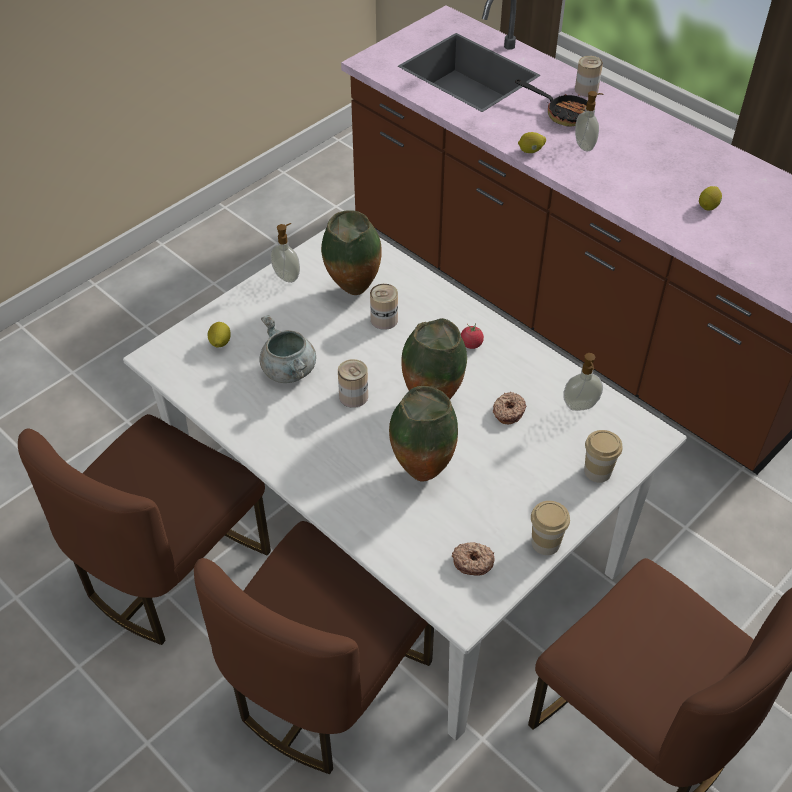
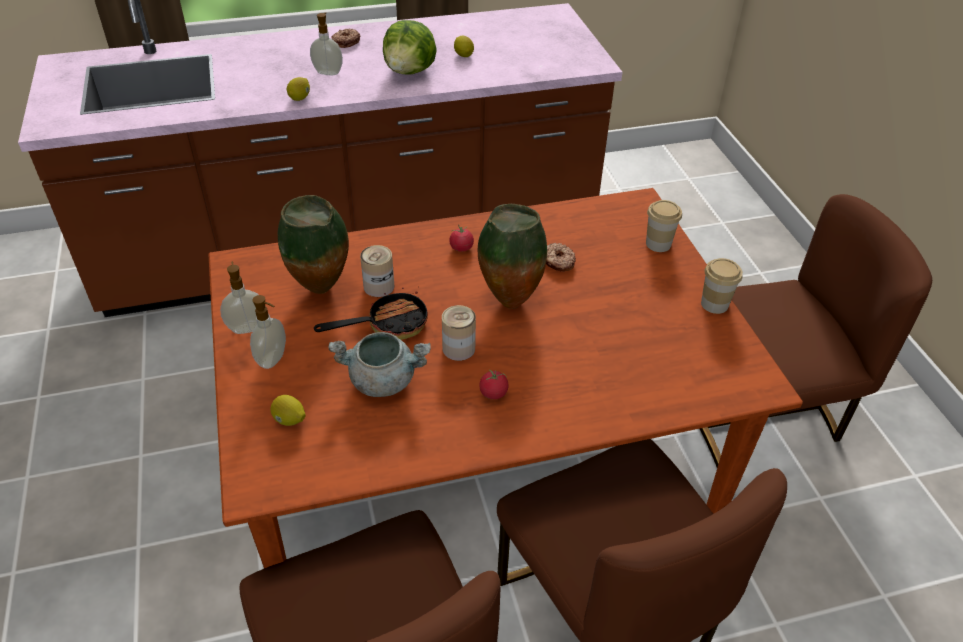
camera: 60 degrees left, 5 degrees down
white dining table [123,229,687,740] -> brown dining table [208,188,803,568]
vase [389,386,458,482] -> none
donut [452,542,495,576] -> donut moved to [331,28,360,48]
frying pan [515,79,587,126] -> frying pan moved to [314,288,428,340]
soap dispenser [563,353,603,411] -> soap dispenser moved to [250,295,286,369]
can [575,56,603,97] -> none
none -> lettuce [383,20,437,74]
none -> tomato [479,370,509,399]

